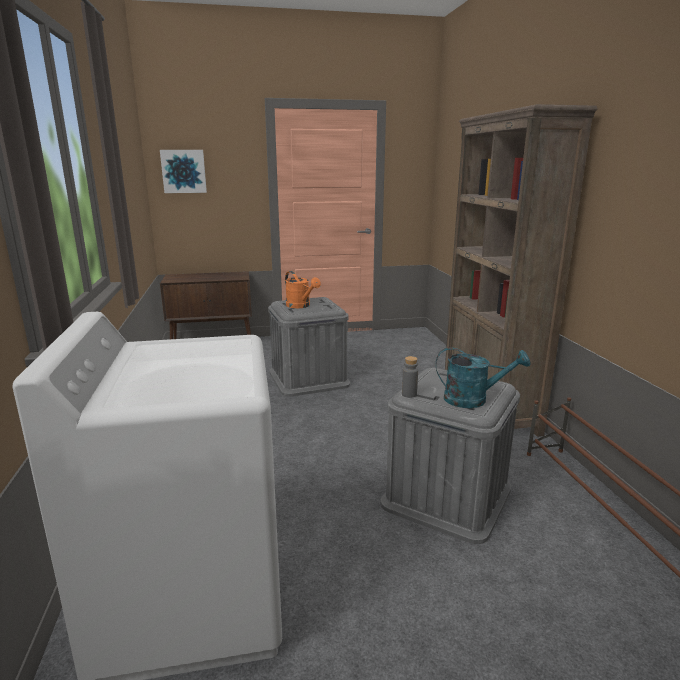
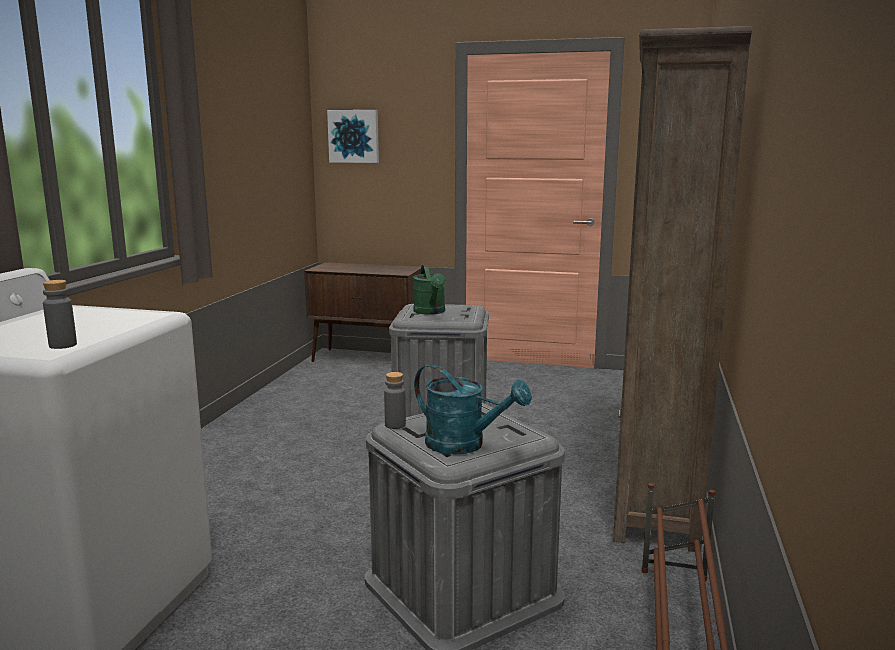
camera: 25 degrees right, 5 degrees down
orange watering can [285,271,321,308] -> green watering can [413,265,446,315]
none -> grey bottle [43,280,77,349]

